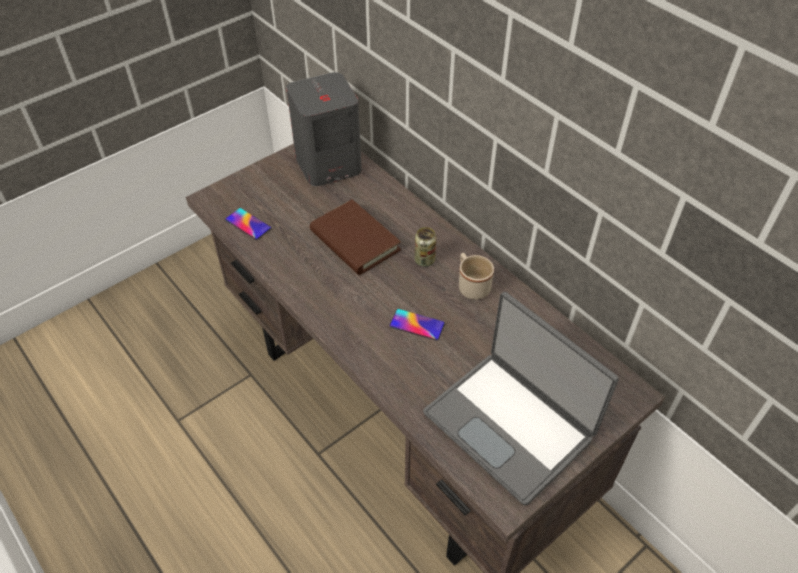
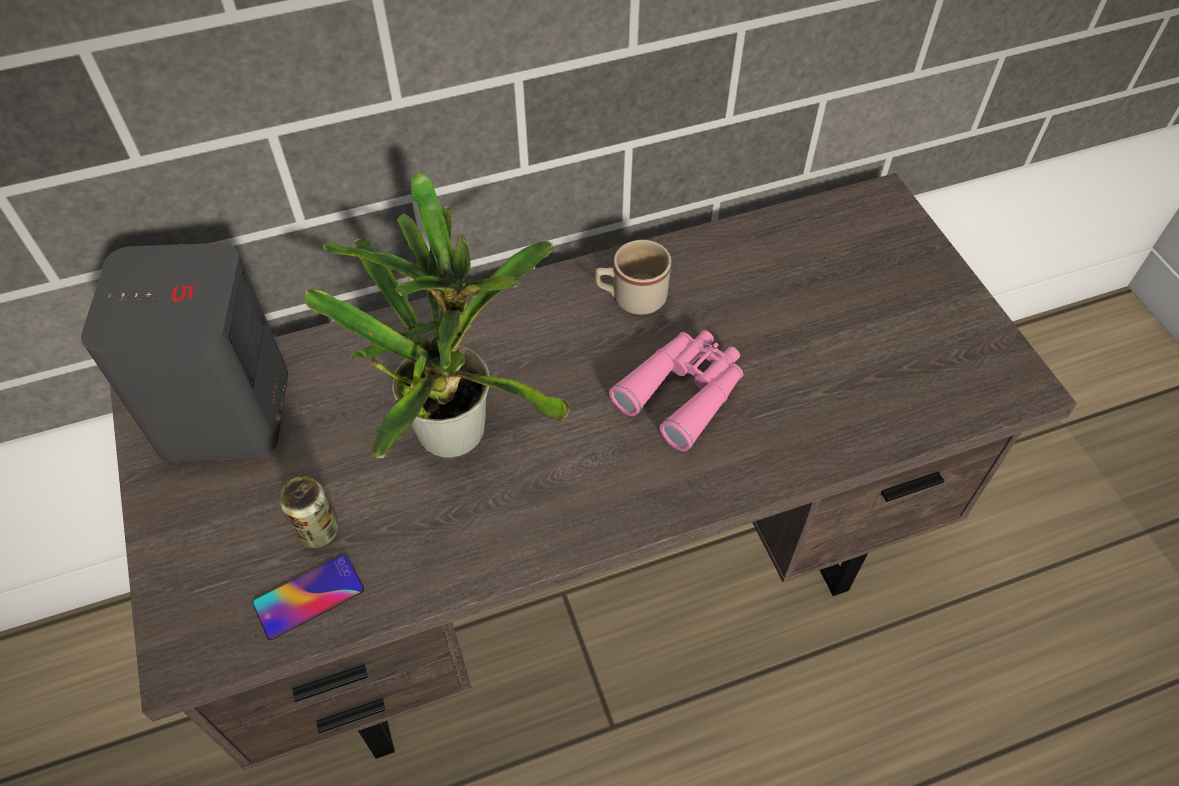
camera: 70 degrees left, 5 degrees up
brown book [310,200,401,275] -> potted plant [304,172,570,459]
phone [389,309,445,341] -> pink binoculars [609,330,743,451]
can [415,227,436,267] -> can moved to [280,476,339,548]
laptop [423,292,619,506] -> none

